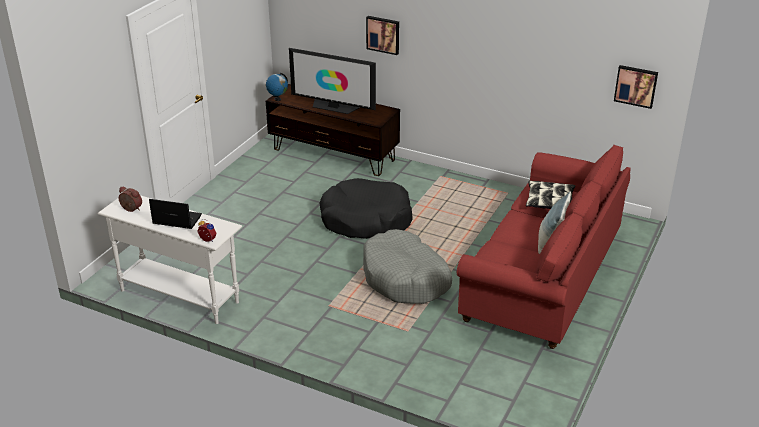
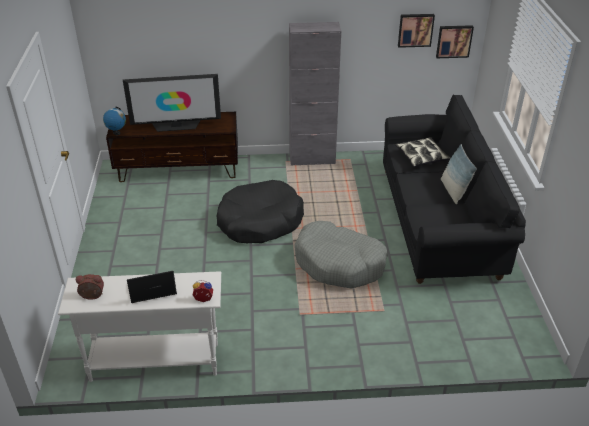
camera: 30 degrees left, 5 degrees up
picture [366,16,399,55] -> picture moved to [398,14,435,48]
red sofa [457,145,631,349] -> black sofa [383,95,526,284]
none -> grey cabinet [289,22,341,165]

